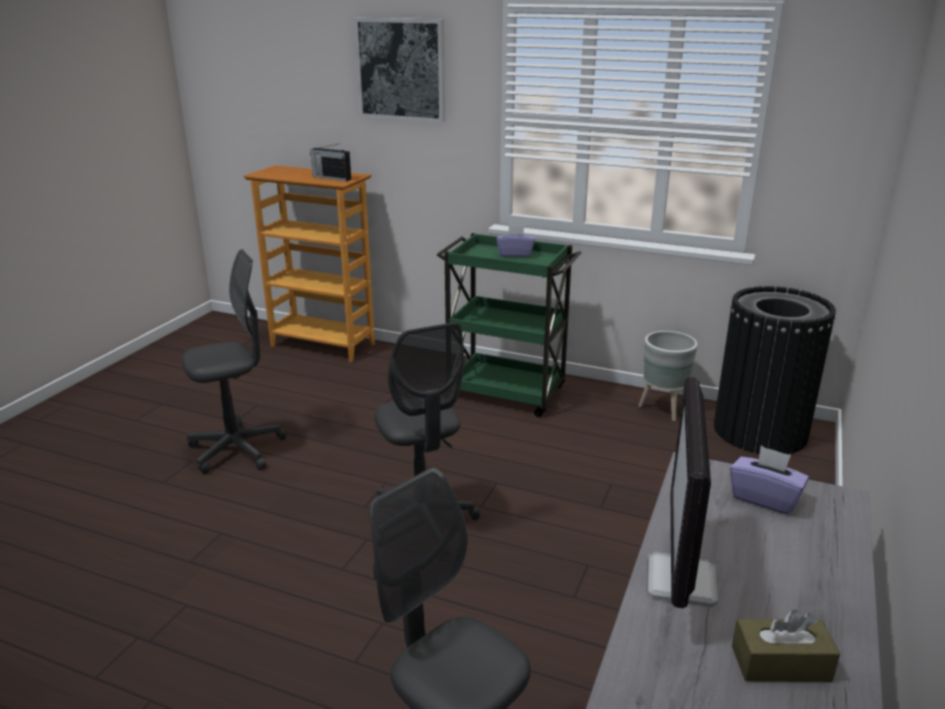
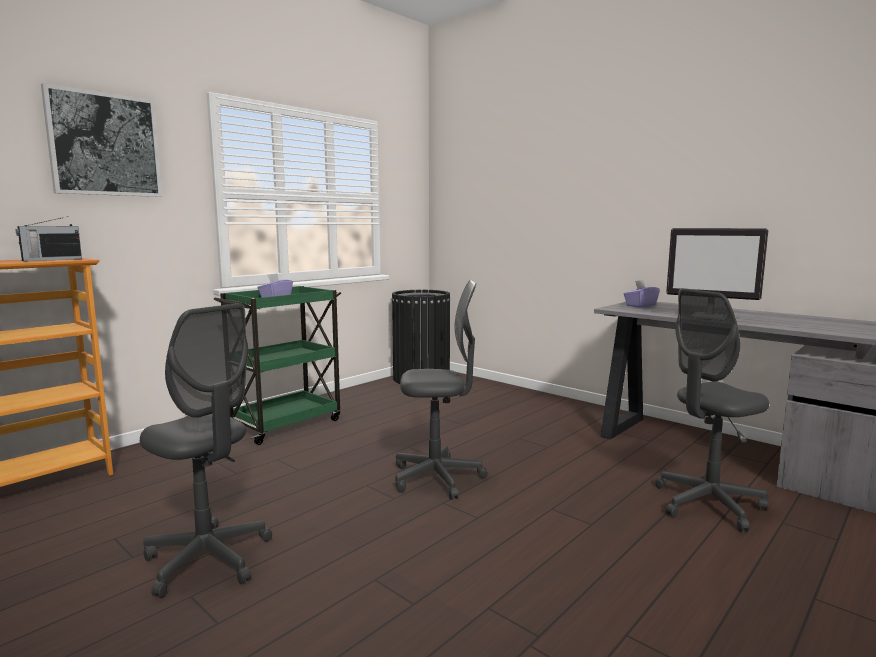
camera: 70 degrees left, 15 degrees down
grey office chair [182,249,287,475] -> grey office chair turned 135 degrees clockwise [140,303,272,598]
grey planter [639,331,698,421] -> none
brown tissue box [732,610,840,682] -> none

